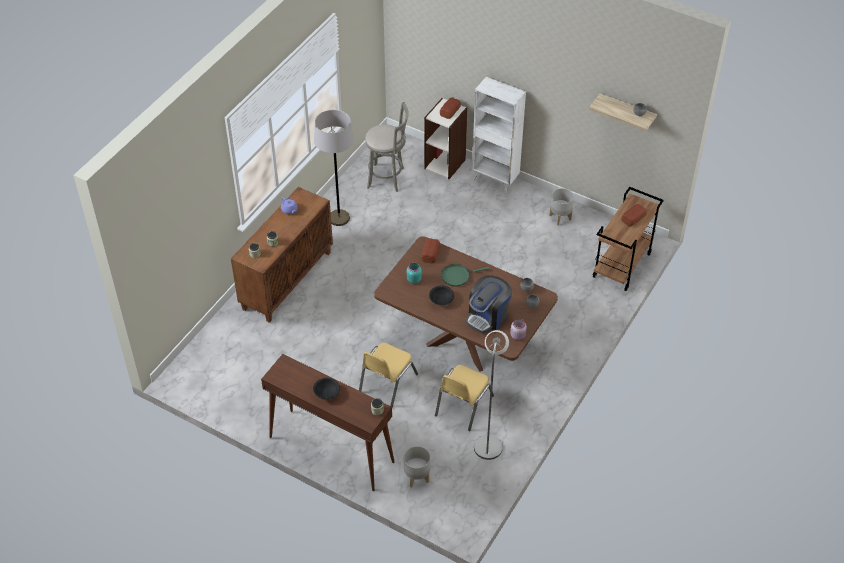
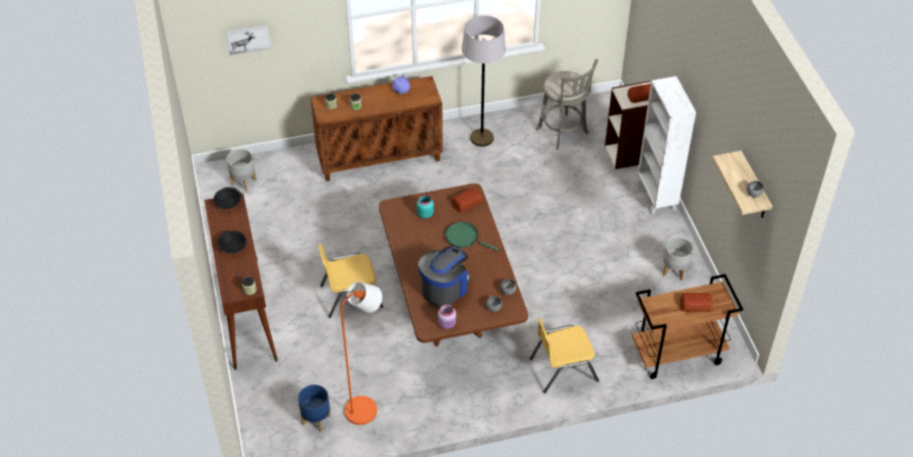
camera: 45 degrees right, 0 degrees up
grey planter [404,446,430,488] -> grey planter moved to [227,149,256,191]
black bowl [429,285,454,305] -> black bowl moved to [213,187,242,209]
yellow chair [435,365,494,431] -> yellow chair moved to [529,318,599,393]
coffee machine [466,275,512,333] -> coffee machine turned 135 degrees clockwise [418,246,471,307]
grey floor lamp [474,330,509,460] -> orange floor lamp [340,282,382,425]
none -> picture [226,25,271,55]
none -> blue planter [298,385,331,432]

